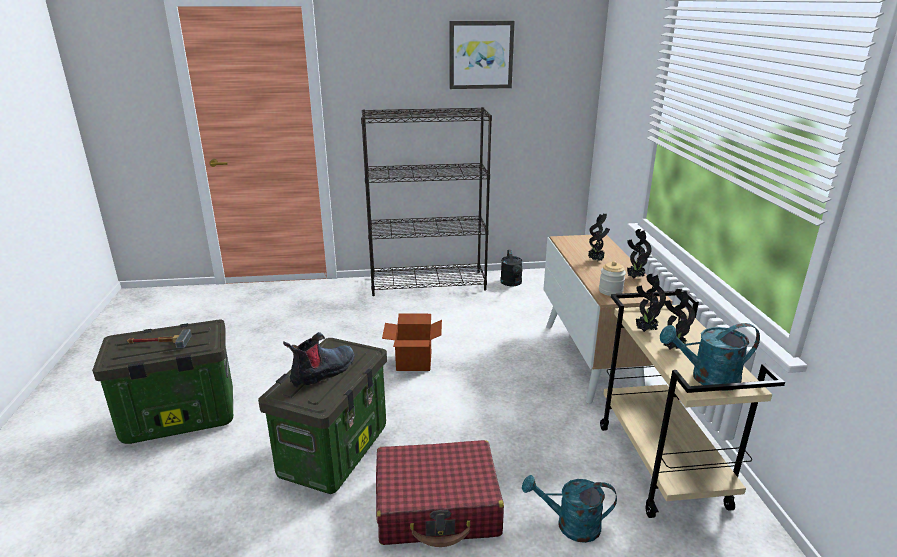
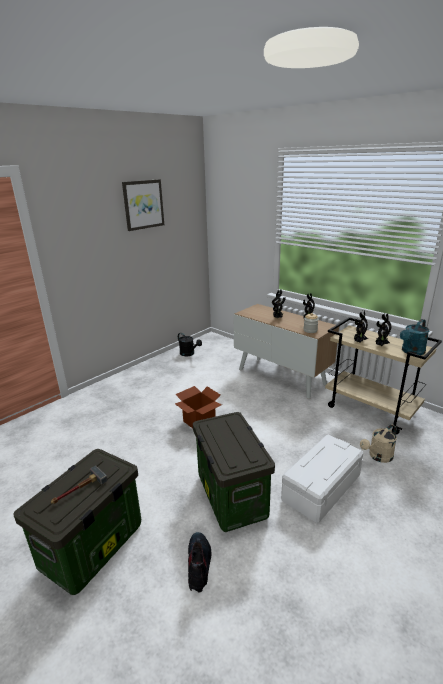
camera: 40 degrees left, 0 degrees up
boot [283,332,355,388] -> boot moved to [188,532,211,593]
black bookcase [361,107,492,296] -> none
red suitcase [376,440,504,547] -> white storage box [281,434,363,523]
turquoise watering can [522,475,617,543] -> beige watering can [360,424,397,463]

